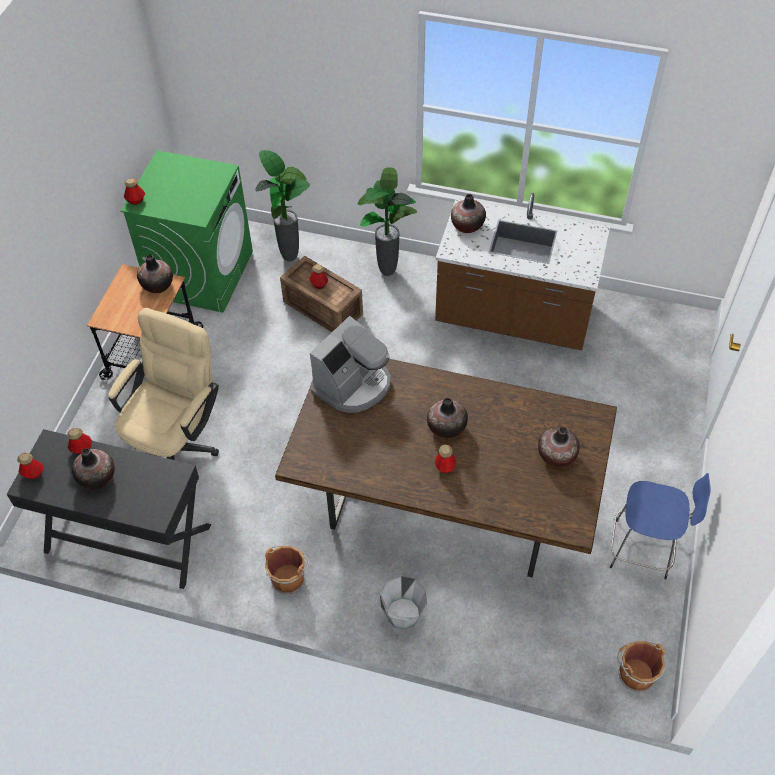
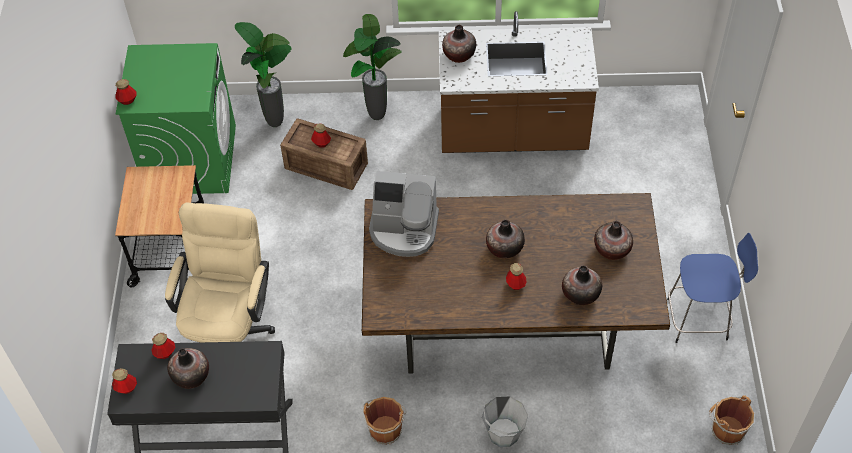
camera: 15 degrees left, 0 degrees up
vase [137,255,173,293] -> vase moved to [562,266,602,305]
coffee machine [310,316,391,413] -> coffee machine turned 75 degrees clockwise [369,171,439,257]

